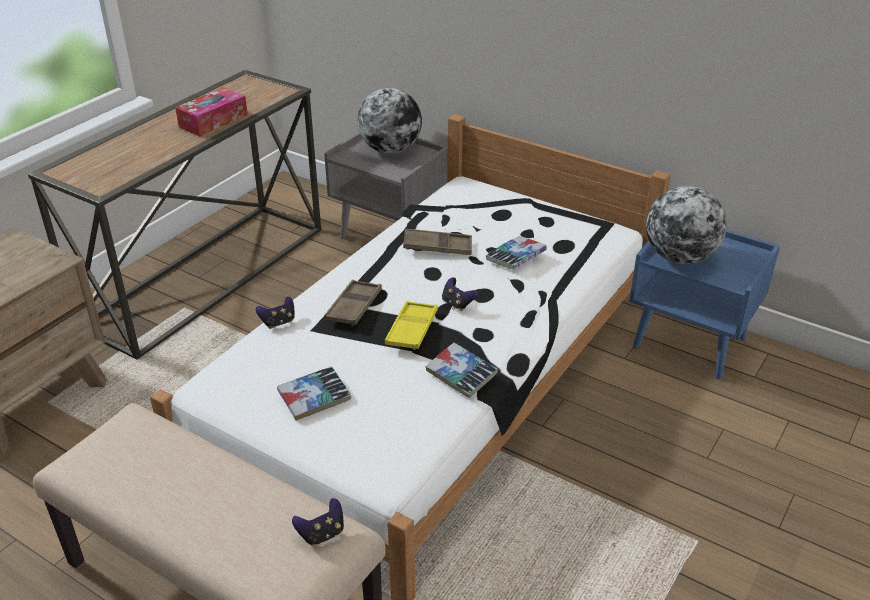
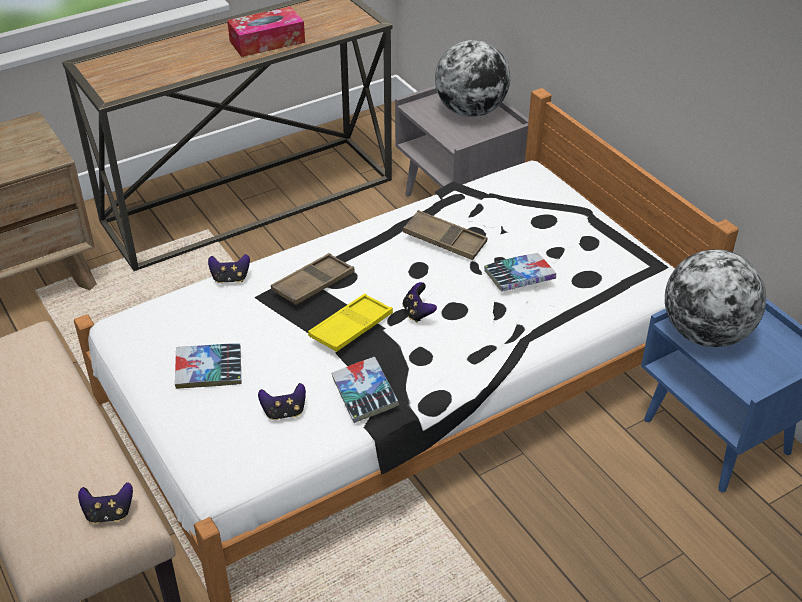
camera: 25 degrees right, 5 degrees up
none -> game controller [258,383,306,420]

